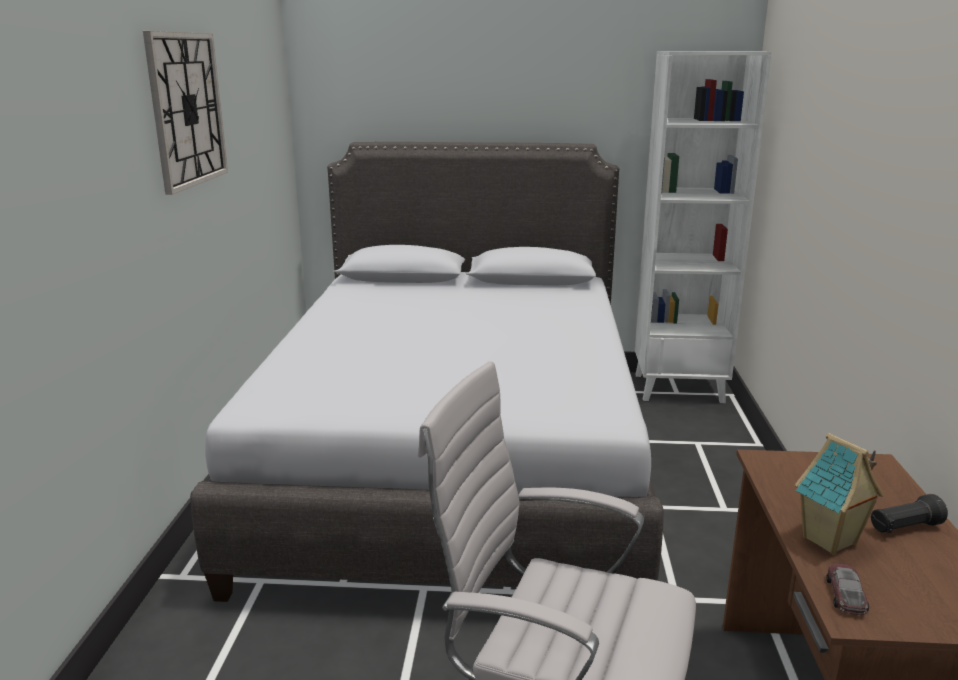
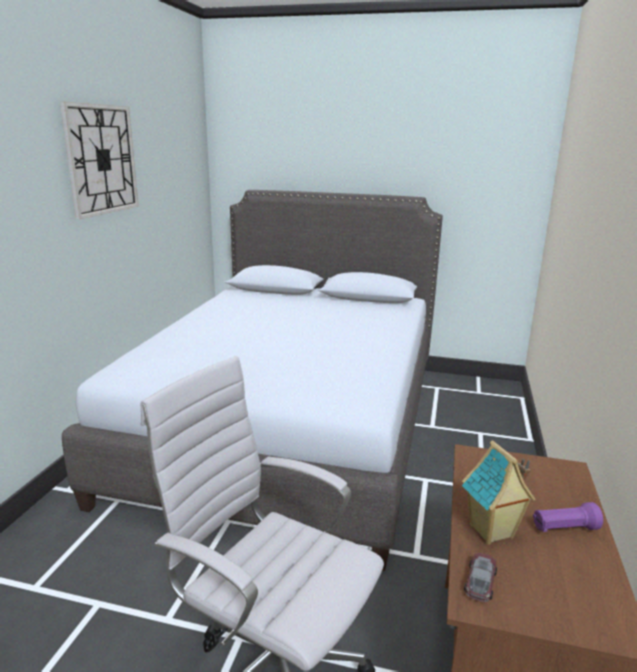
camera: 10 degrees right, 0 degrees up
white bookcase [635,51,772,403] -> none
black flashlight [871,494,948,533] -> purple flashlight [533,502,603,532]

